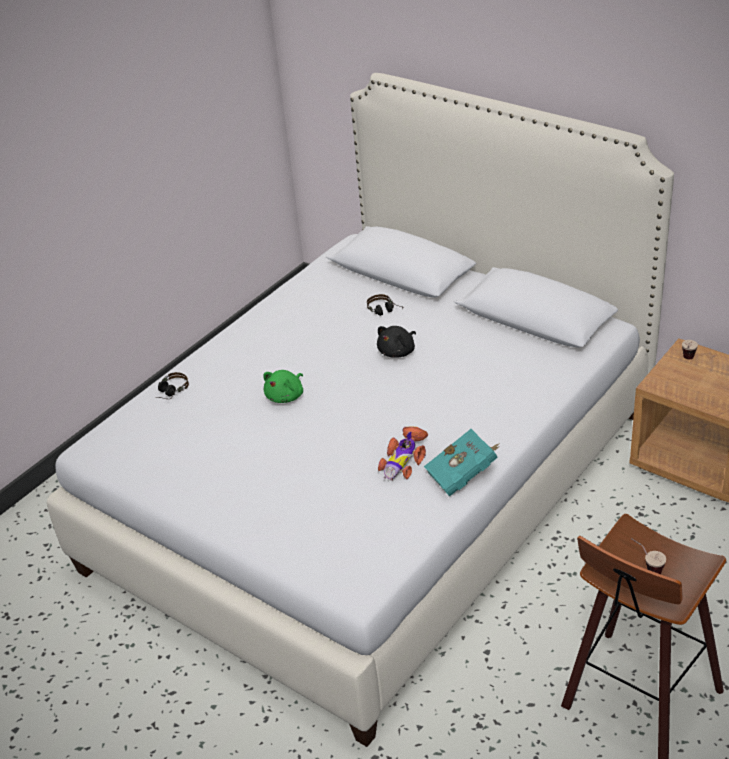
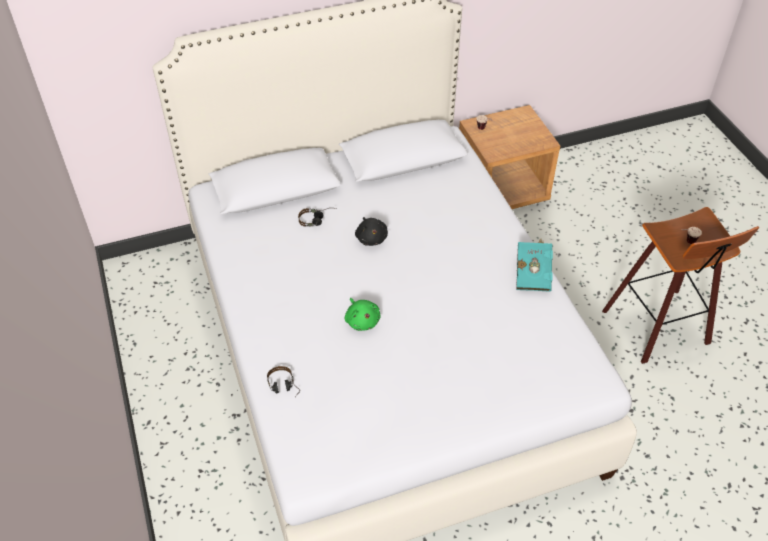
camera: 60 degrees left, 10 degrees up
toy car [378,426,428,481] -> none

